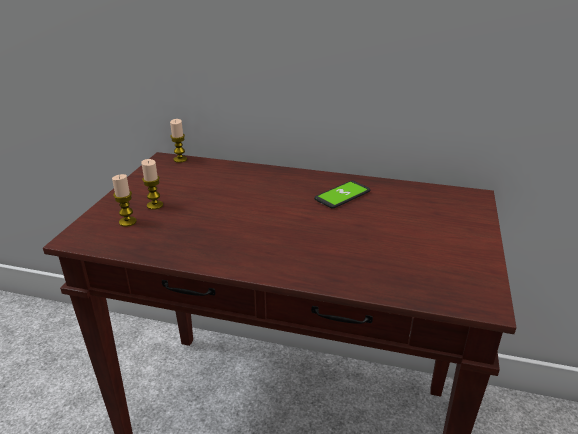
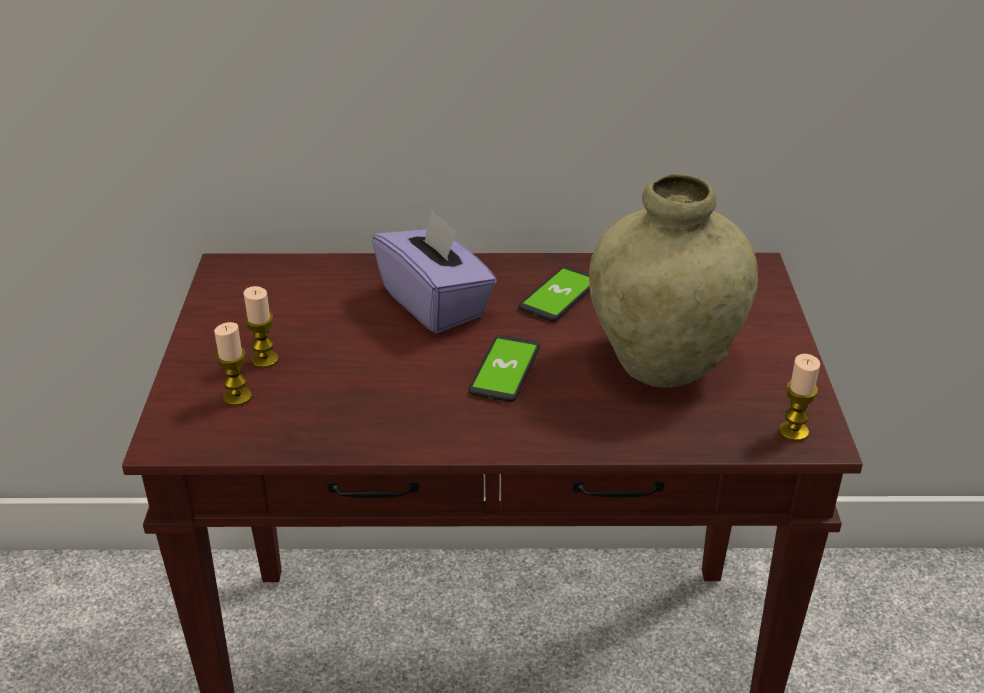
camera: 15 degrees left, 5 degrees up
candle [170,119,187,163] -> candle moved to [779,354,820,441]
none -> purple tissue box [372,210,497,333]
none -> phone [468,335,540,402]
none -> beige vase [589,173,758,387]

